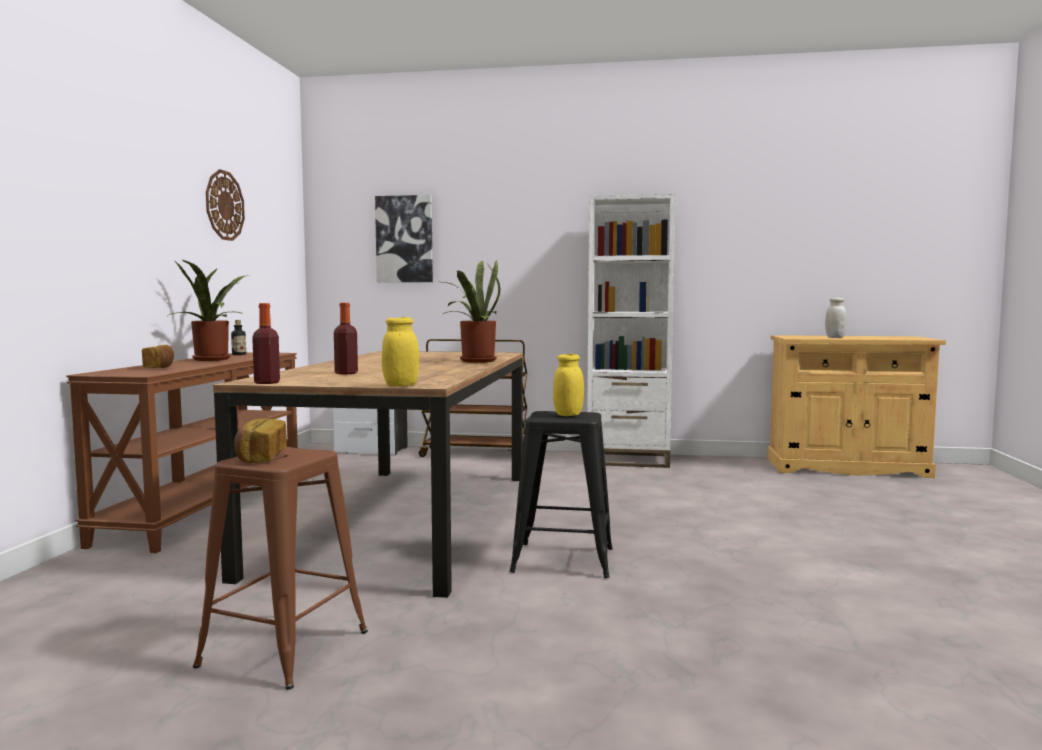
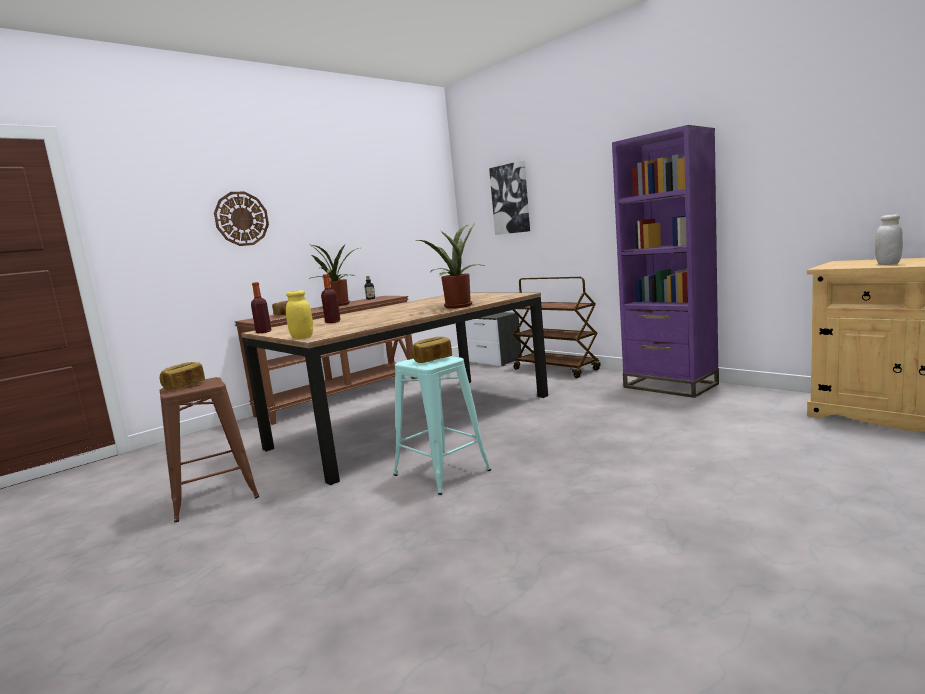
camera: 40 degrees right, 5 degrees up
wall clock [206,169,245,241] -> wall clock moved to [214,192,269,246]
black stool [509,411,613,578] -> turquoise stool [393,356,491,495]
yellow jar [553,354,584,416] -> bread [412,337,452,363]
white bookcase [587,194,676,468] -> purple bookcase [612,125,719,398]

